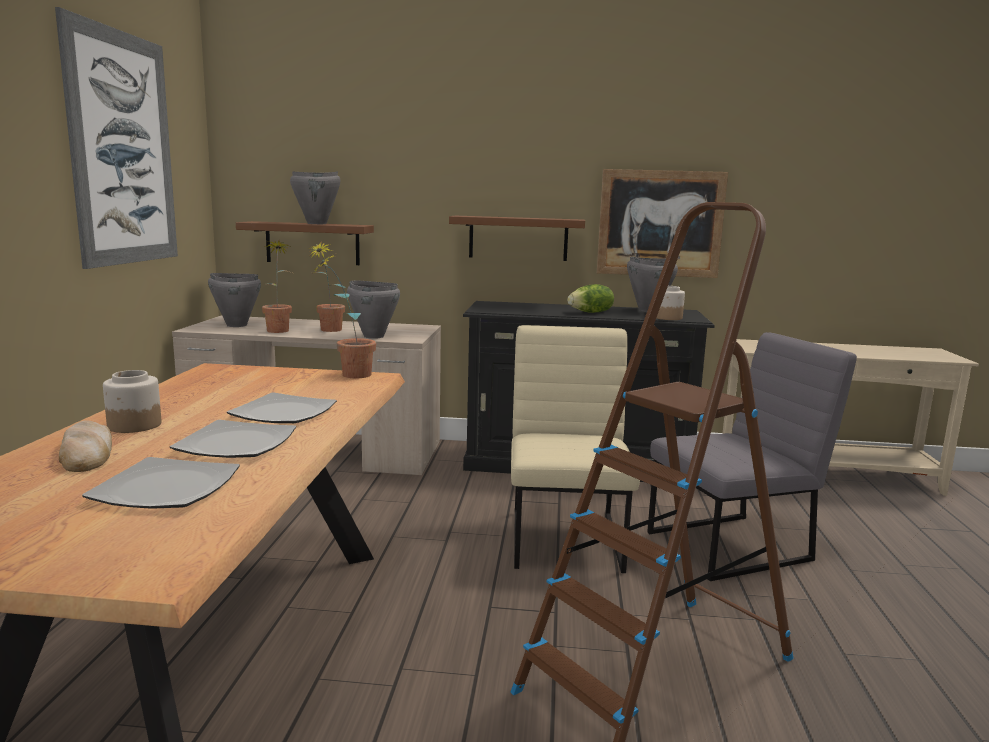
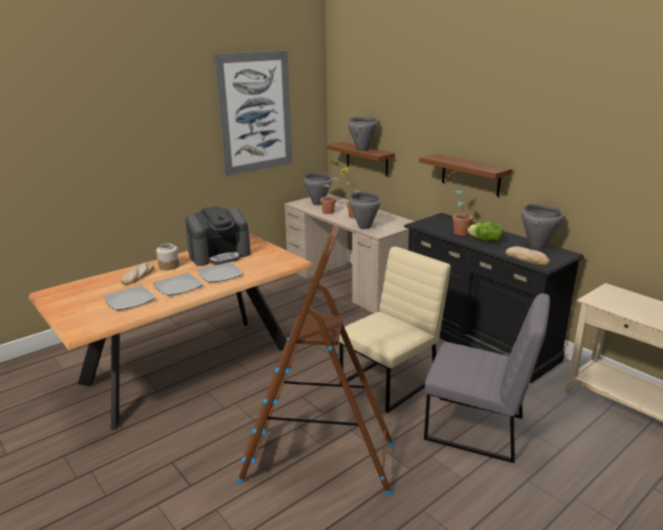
camera: 45 degrees right, 10 degrees up
potted plant [313,252,376,378] -> potted plant moved to [445,171,473,236]
picture [597,169,728,278] -> none
jar [656,286,685,320] -> bread [505,246,550,265]
none -> coffee machine [185,206,251,266]

